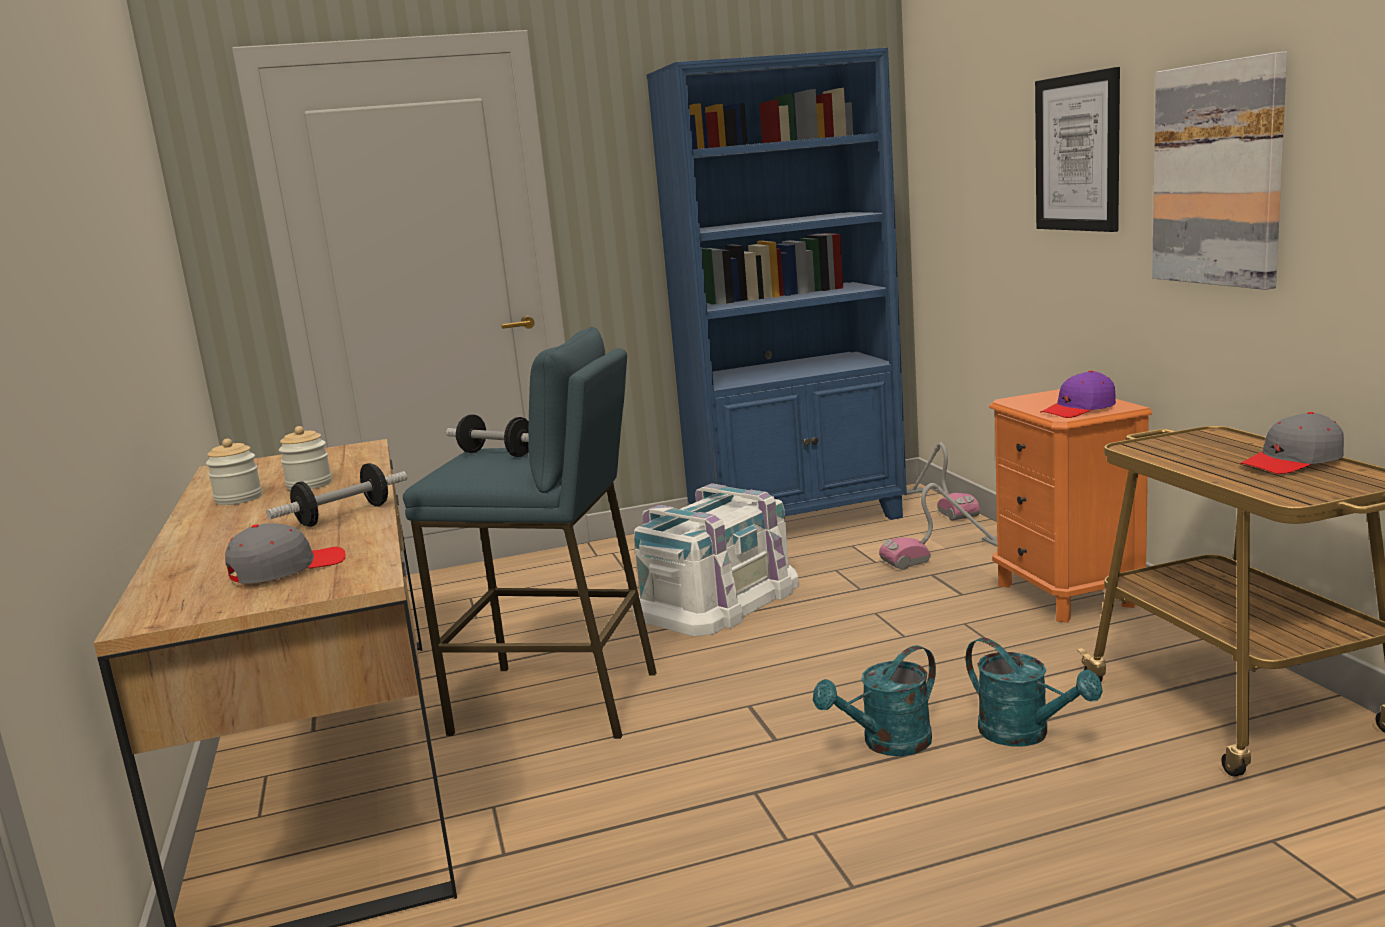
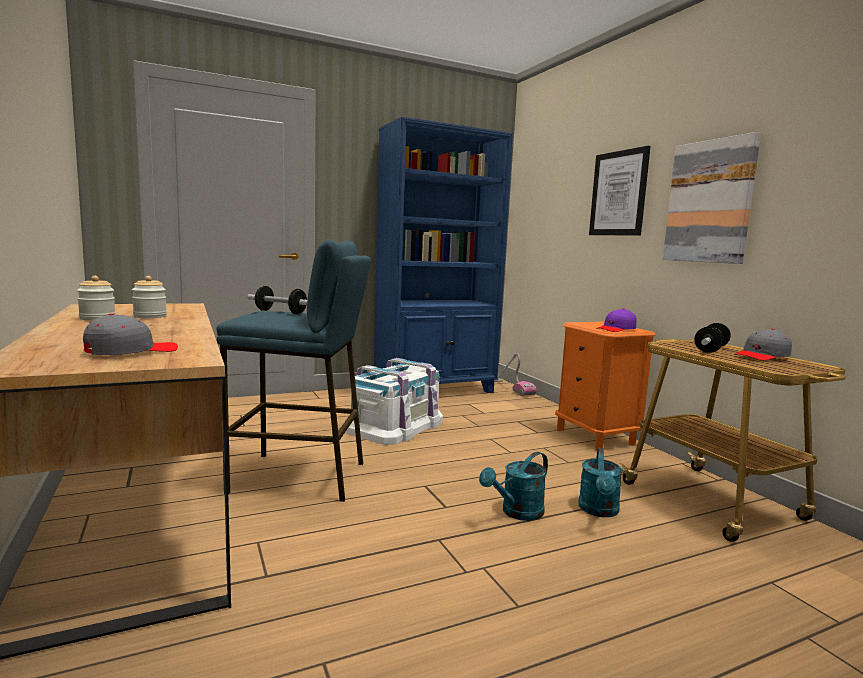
camera: 10 degrees left, 5 degrees down
dumbbell [266,463,407,527] -> dumbbell moved to [694,323,731,353]
vacuum cleaner [879,483,997,570] -> none
turquoise watering can [966,637,1103,746] -> turquoise watering can turned 60 degrees clockwise [578,448,623,517]

